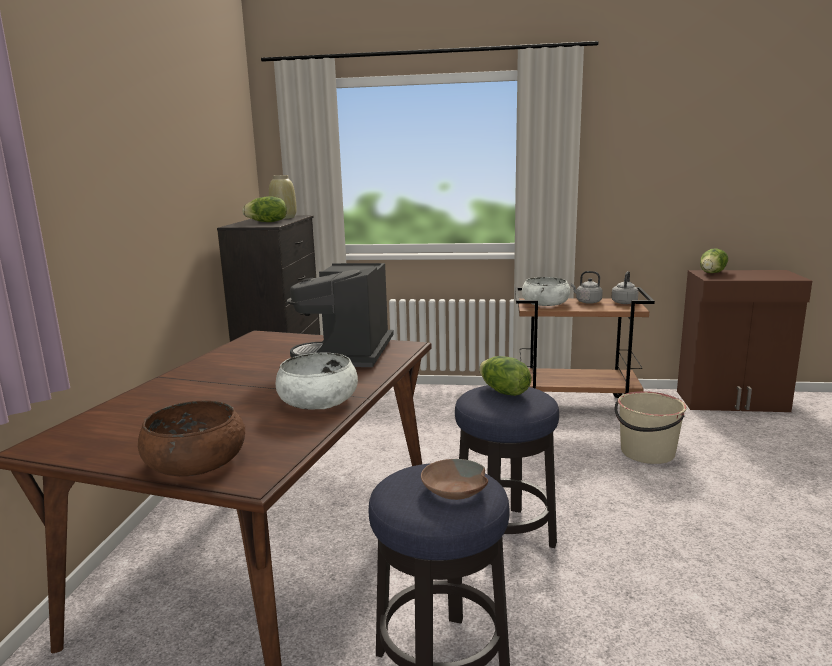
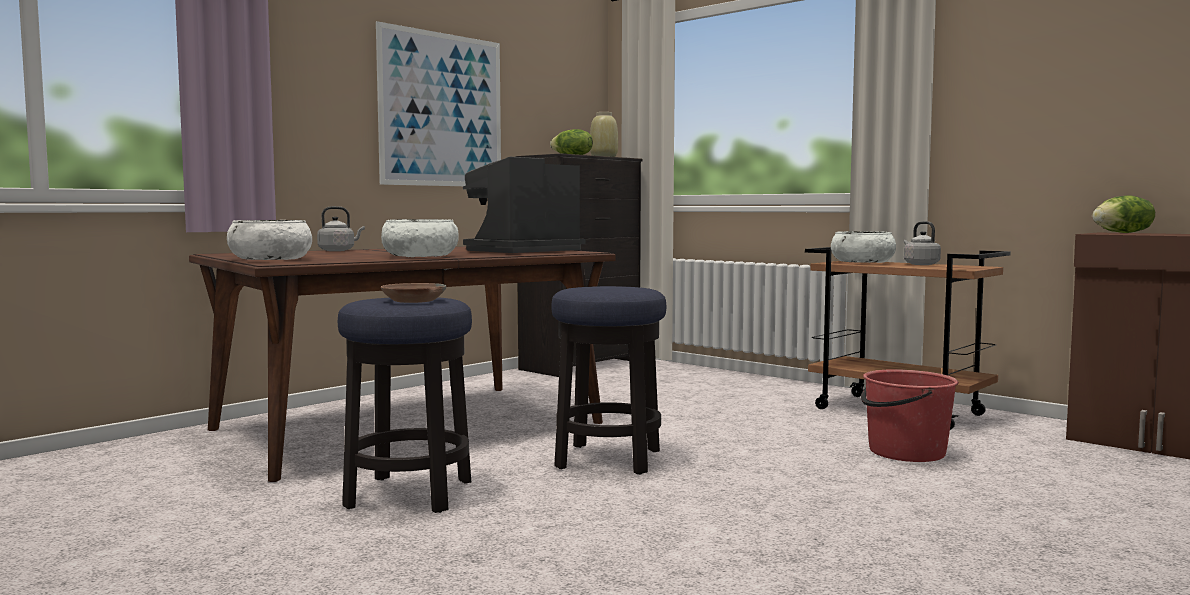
camera: 35 degrees right, 10 degrees down
brown bowl [138,400,245,476] -> white bowl [227,220,312,260]
lettuce [479,356,531,396] -> none
grey kettle [612,271,638,304] -> grey kettle moved to [317,206,365,251]
beige bucket [615,391,687,464] -> red bucket [861,369,959,462]
none -> picture [376,21,501,186]

